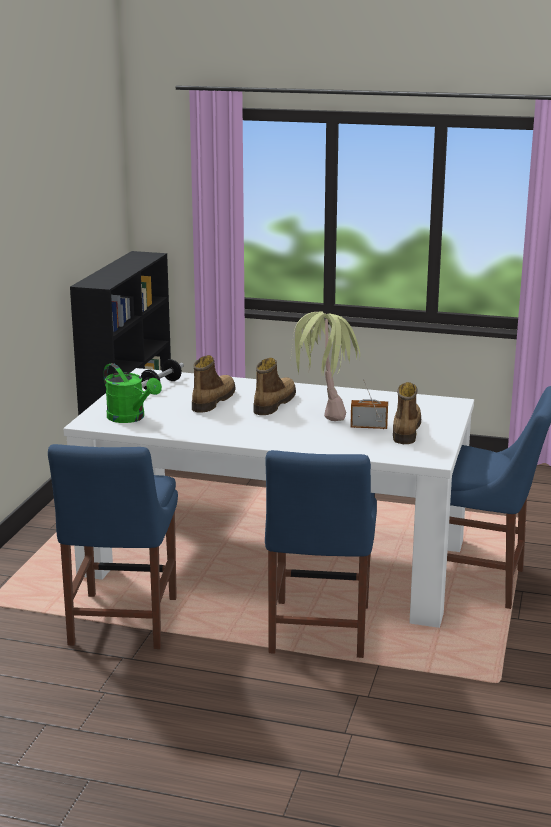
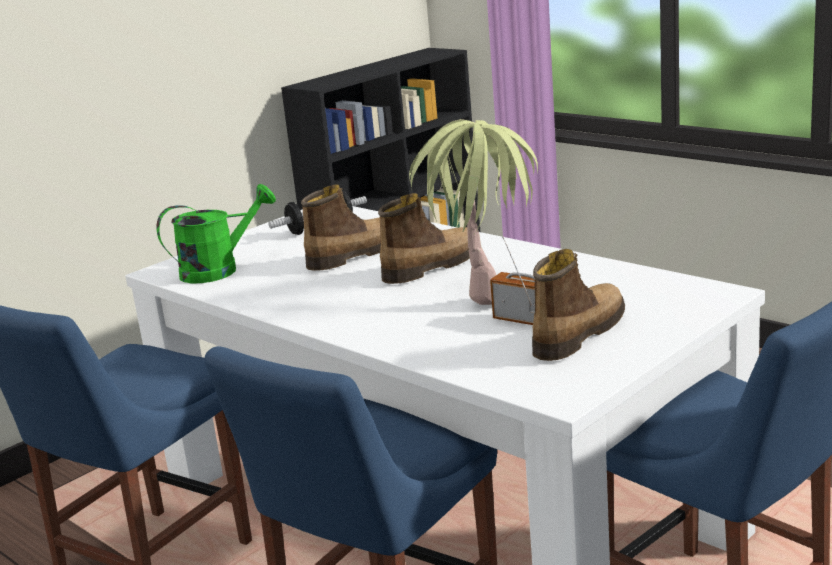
camera: 30 degrees right, 0 degrees up
green watering can [103,363,162,423] -> green watering can turned 105 degrees counterclockwise [157,184,276,283]

